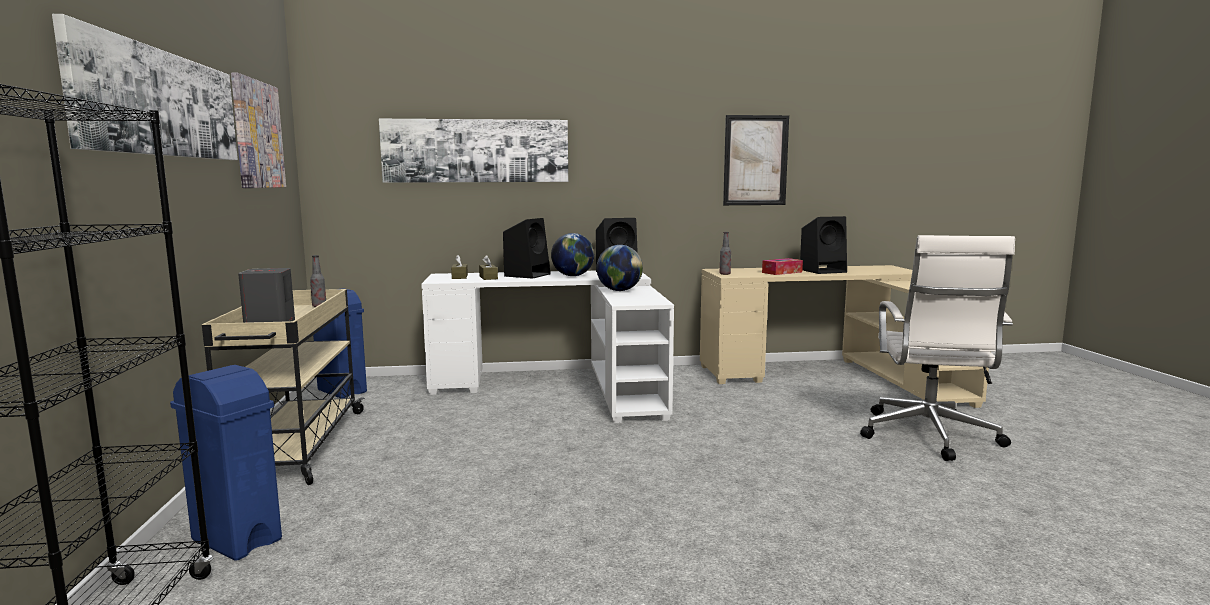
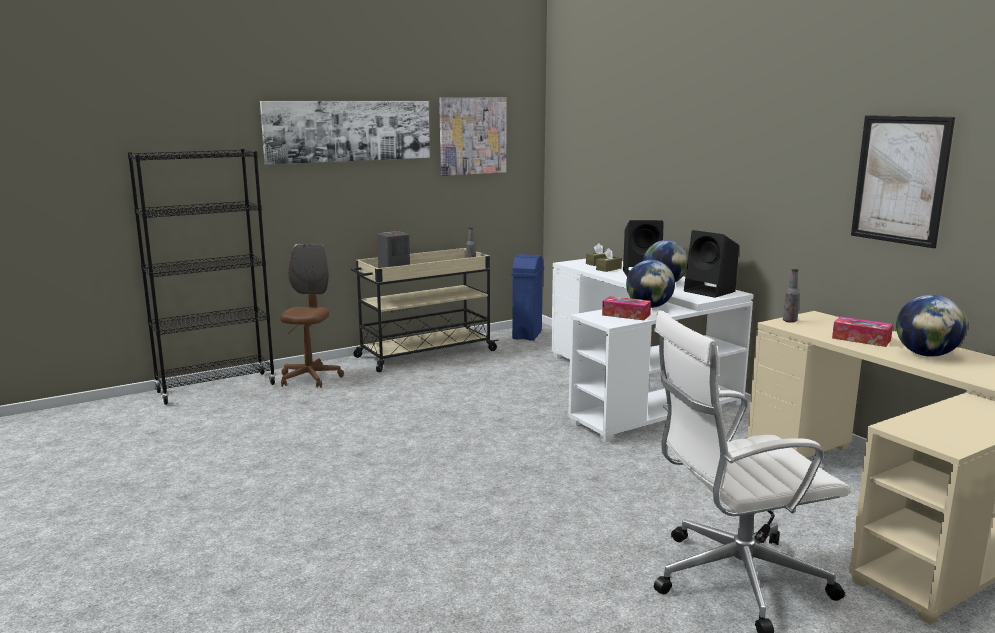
camera: 65 degrees right, 5 degrees up
blue trash can [170,365,282,560] -> brown office chair [280,244,344,388]
picture [379,119,568,183] -> none
black speaker [800,216,847,274] -> globe [896,295,966,357]
none -> tissue box [602,296,651,320]

